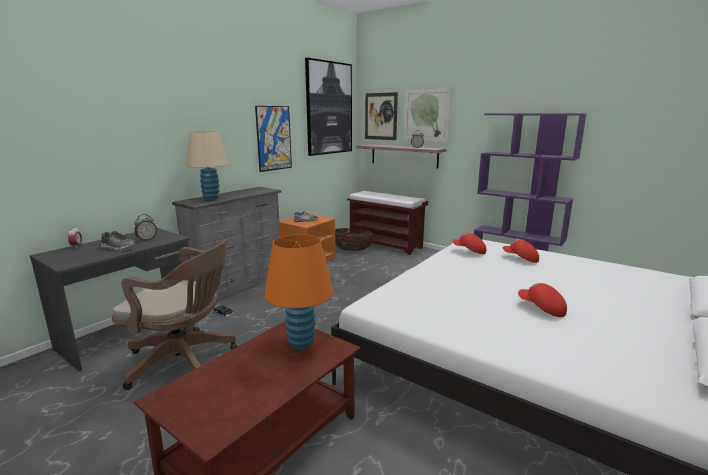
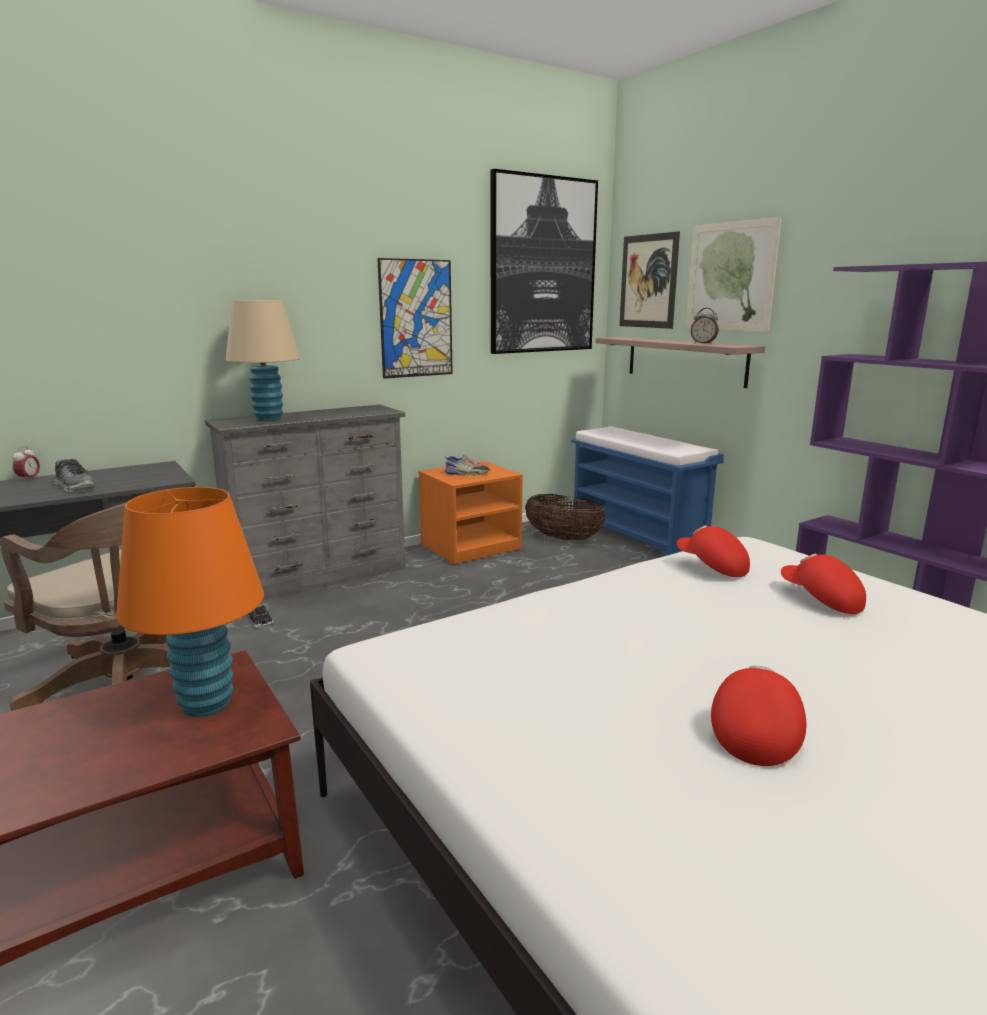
camera: 20 degrees right, 0 degrees up
alarm clock [134,214,157,242] -> none
brown bench [347,191,428,255] -> blue bench [571,427,724,556]
red cap [518,283,567,317] -> red cap turned 45 degrees clockwise [711,666,806,766]

